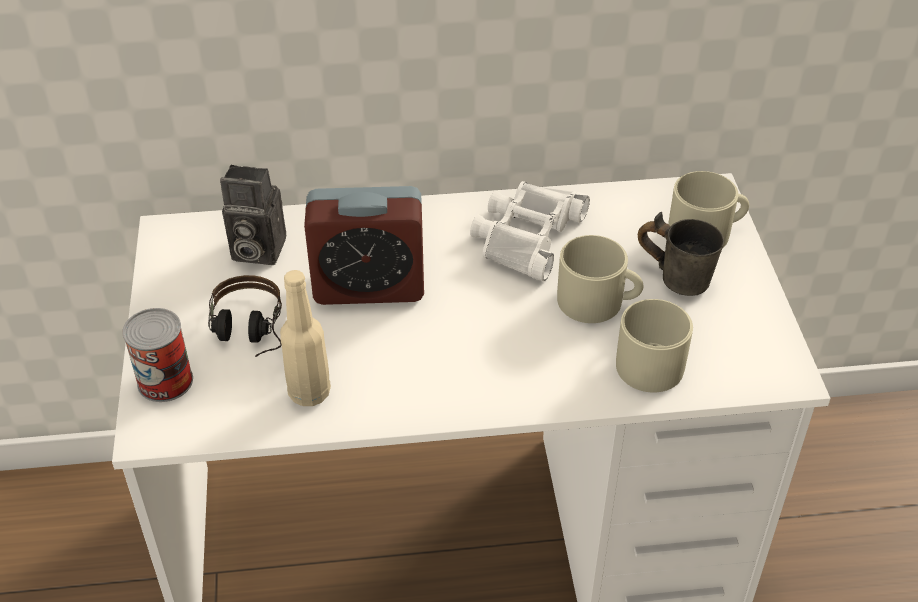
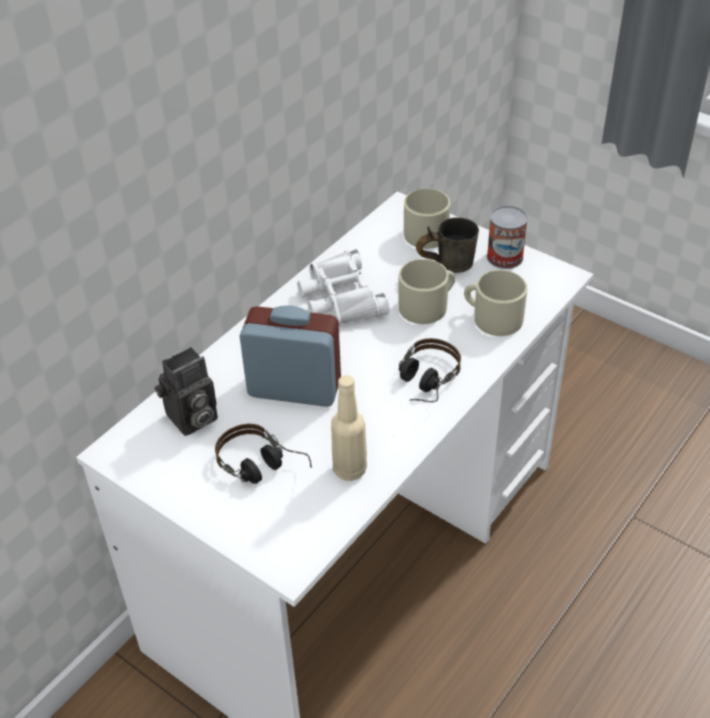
camera: 45 degrees left, 0 degrees up
can [122,308,193,402] -> can moved to [487,205,528,269]
alarm clock [304,186,424,305] -> alarm clock turned 120 degrees counterclockwise [240,305,341,407]
none -> headphones [399,338,461,402]

